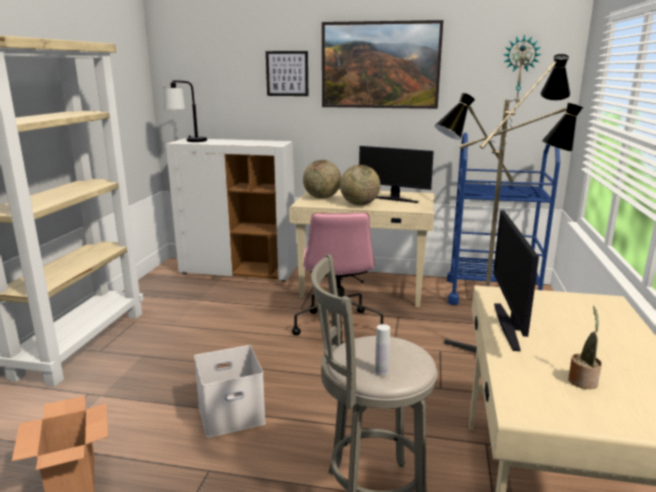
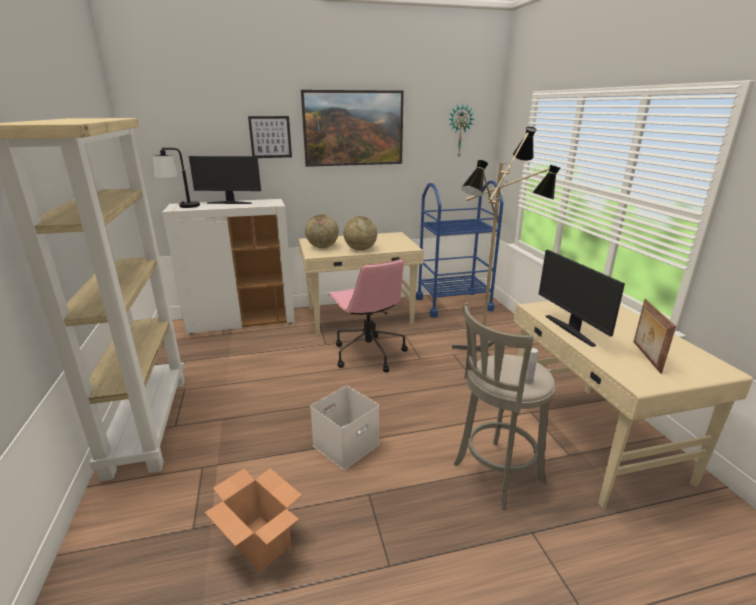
camera: 25 degrees left, 5 degrees up
monitor [359,146,434,203] -> monitor moved to [189,156,261,204]
potted plant [568,306,602,389] -> picture frame [633,299,676,374]

